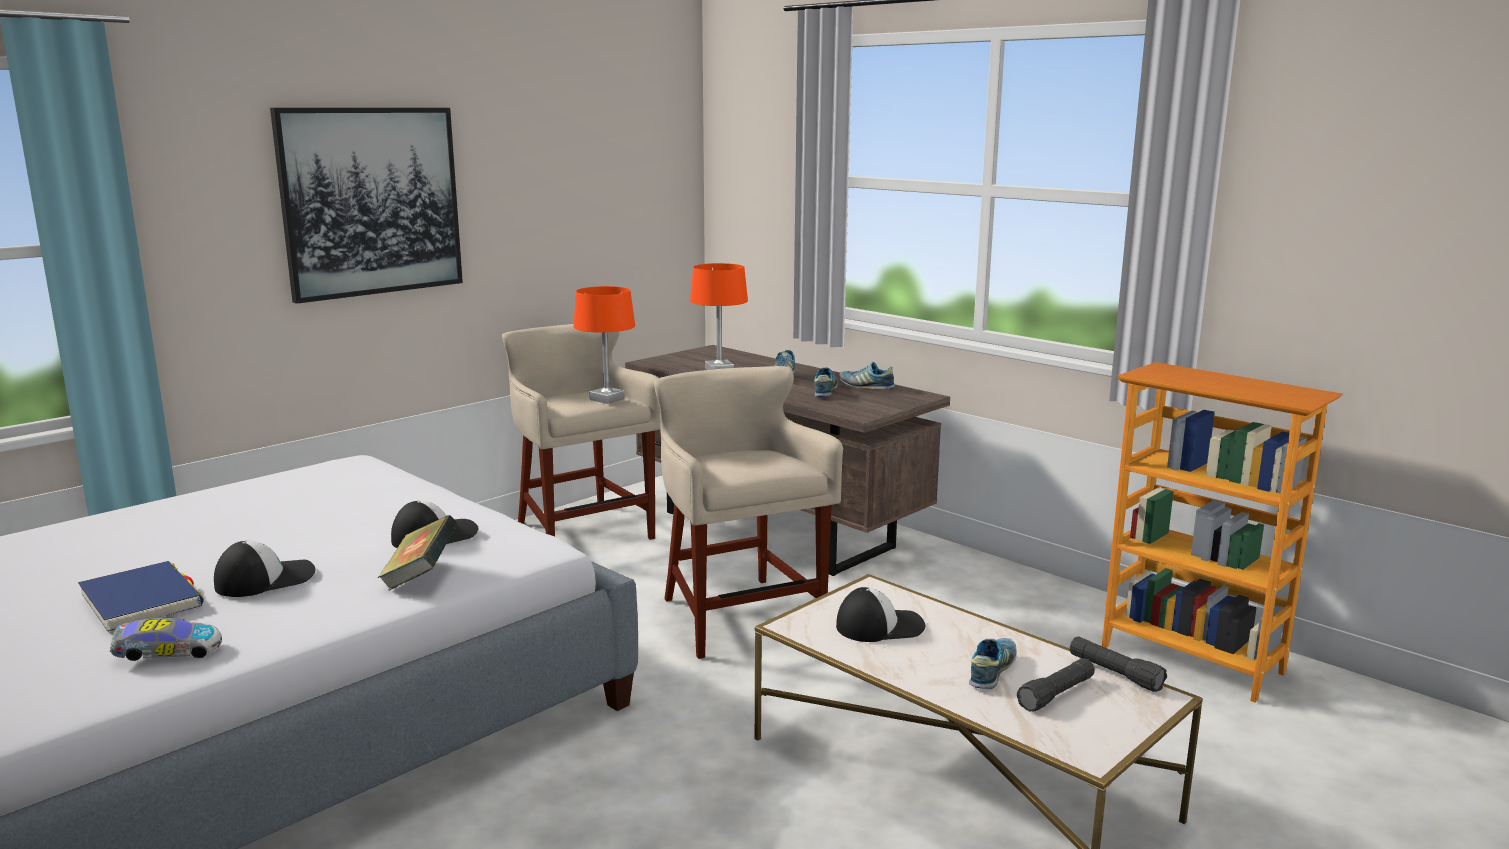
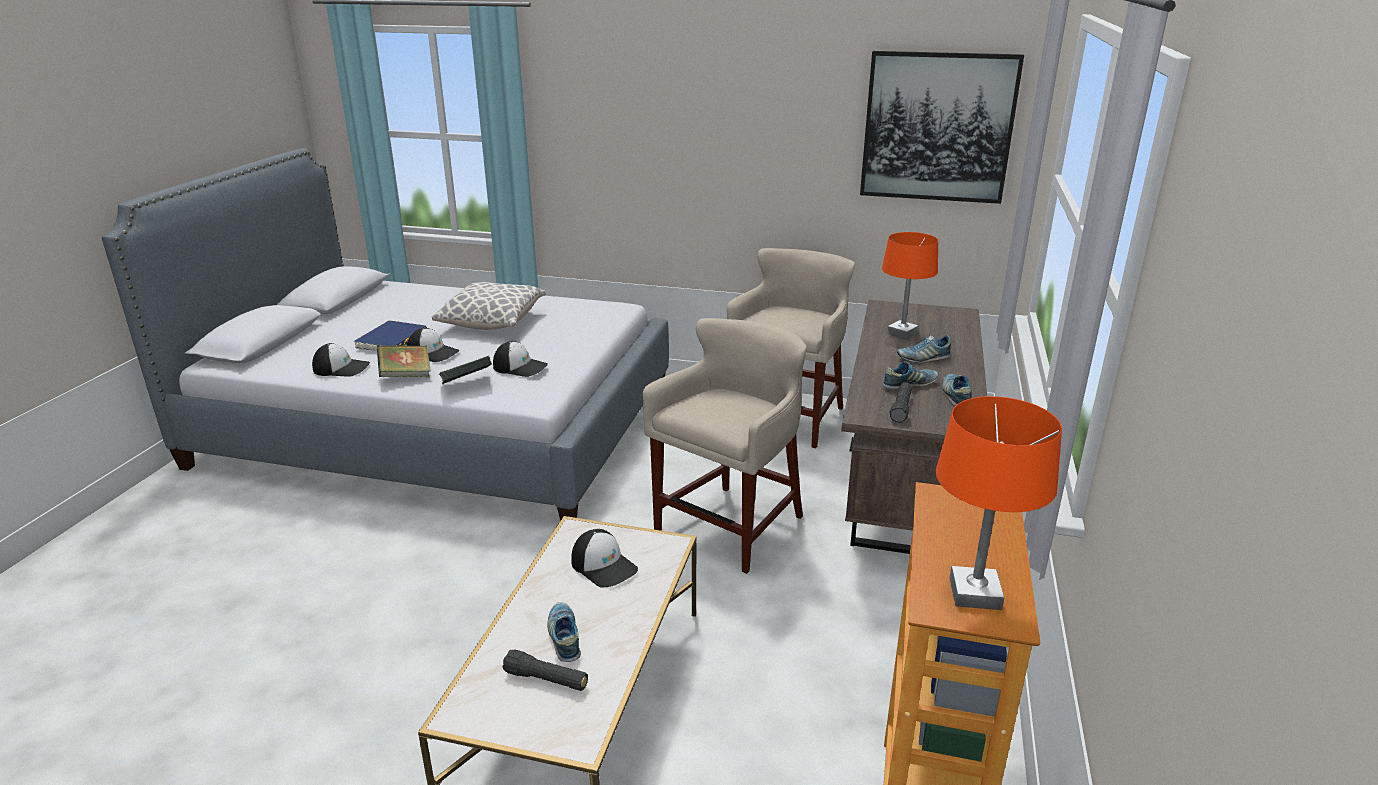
camera: 60 degrees right, 10 degrees up
toy car [110,618,222,661] -> cap [312,343,370,377]
picture [270,108,463,304] -> picture moved to [860,51,1024,204]
orange table lamp [574,286,635,404] -> orange table lamp moved to [936,396,1062,610]
shoe [969,638,1017,689] -> shoe turned 105 degrees counterclockwise [547,602,581,662]
black flashlight [1070,636,1167,692] -> black flashlight moved to [889,382,912,423]
none -> book [377,345,431,377]
none -> pillow [432,282,546,330]

